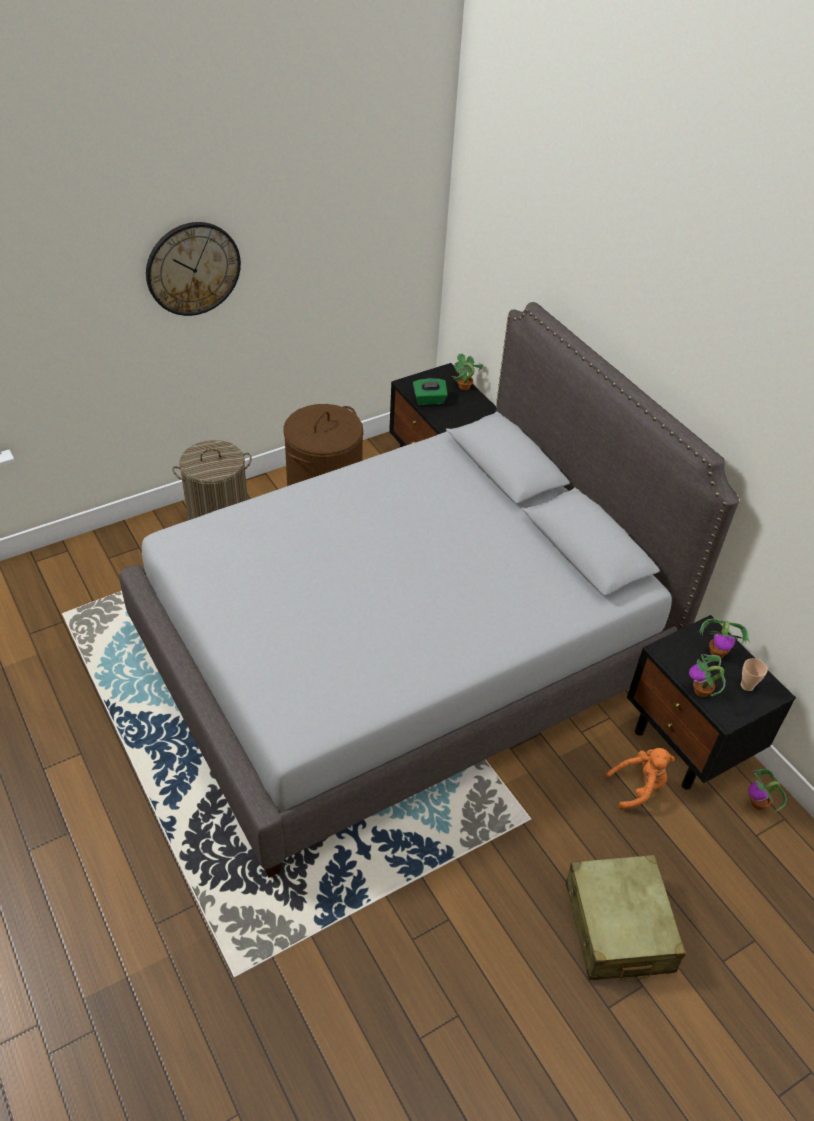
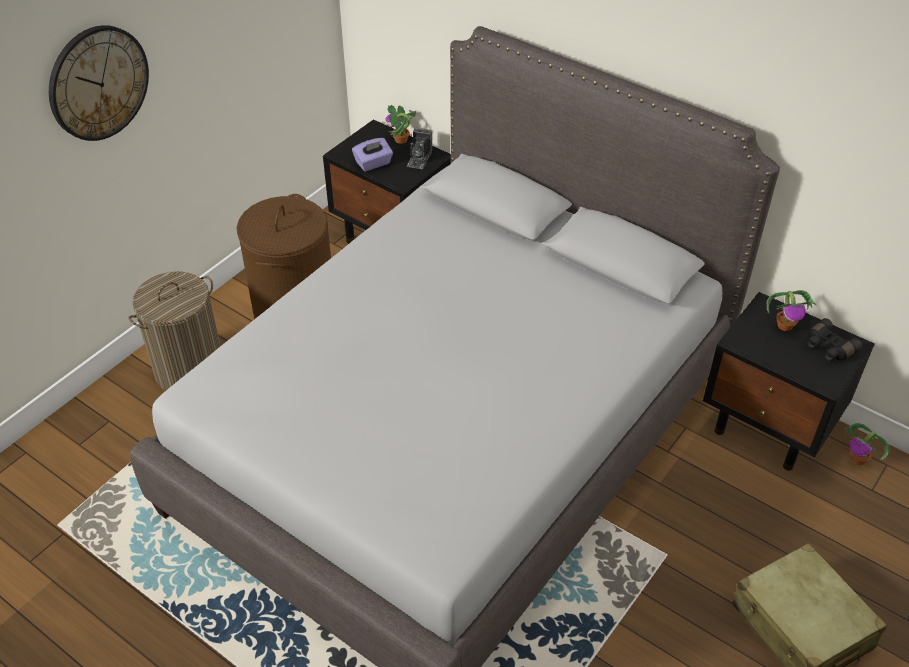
camera: 20 degrees left, 0 degrees up
green tissue box [413,378,448,405] -> purple tissue box [352,138,393,171]
orange plush toy [605,748,675,810] -> none
potted plant [689,654,725,697] -> none
cup [741,658,768,691] -> black binoculars [807,318,863,361]
none -> camera [406,128,432,169]

